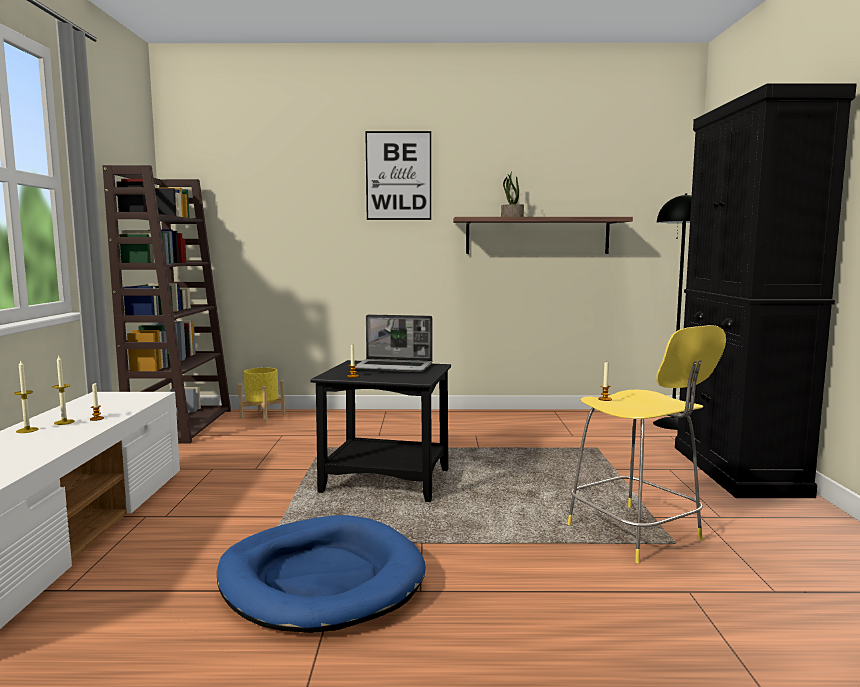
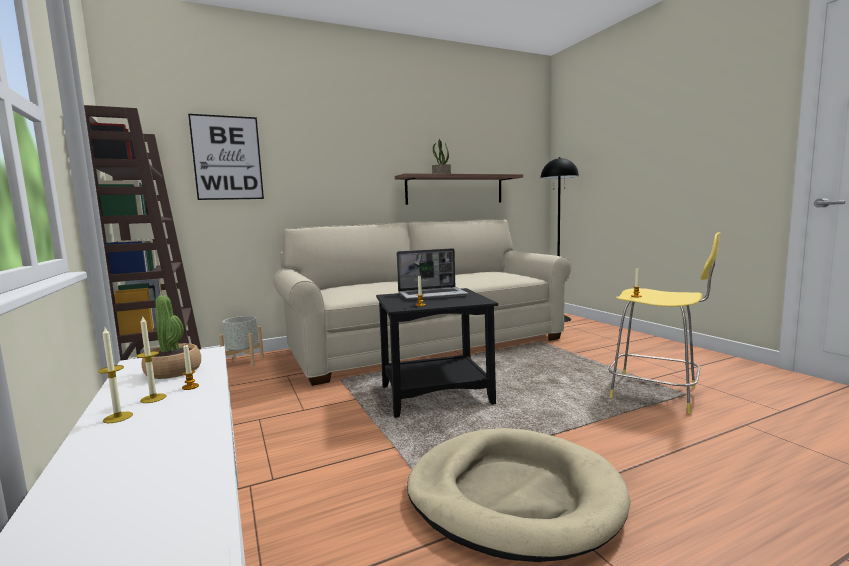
camera: 25 degrees left, 0 degrees up
blue dog bed [217,515,426,633] -> beige dog bed [407,428,631,562]
yellow planter [238,368,285,422] -> grey planter [219,316,264,367]
picture [365,131,431,220] -> picture moved to [188,114,264,200]
black cabinet [675,83,857,498] -> none
none -> potted plant [142,295,201,379]
none -> beige sofa [274,219,571,386]

